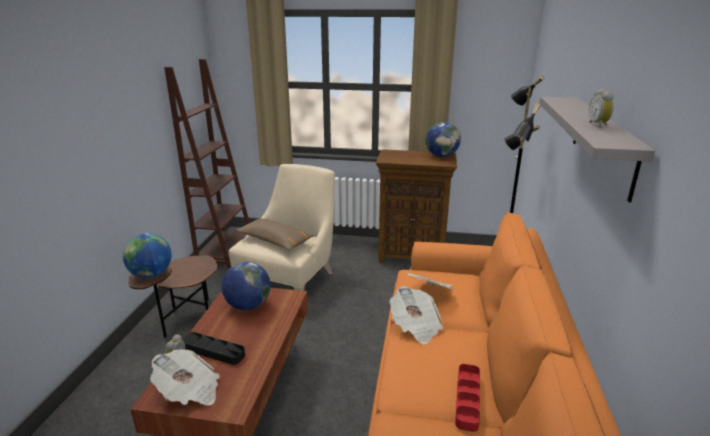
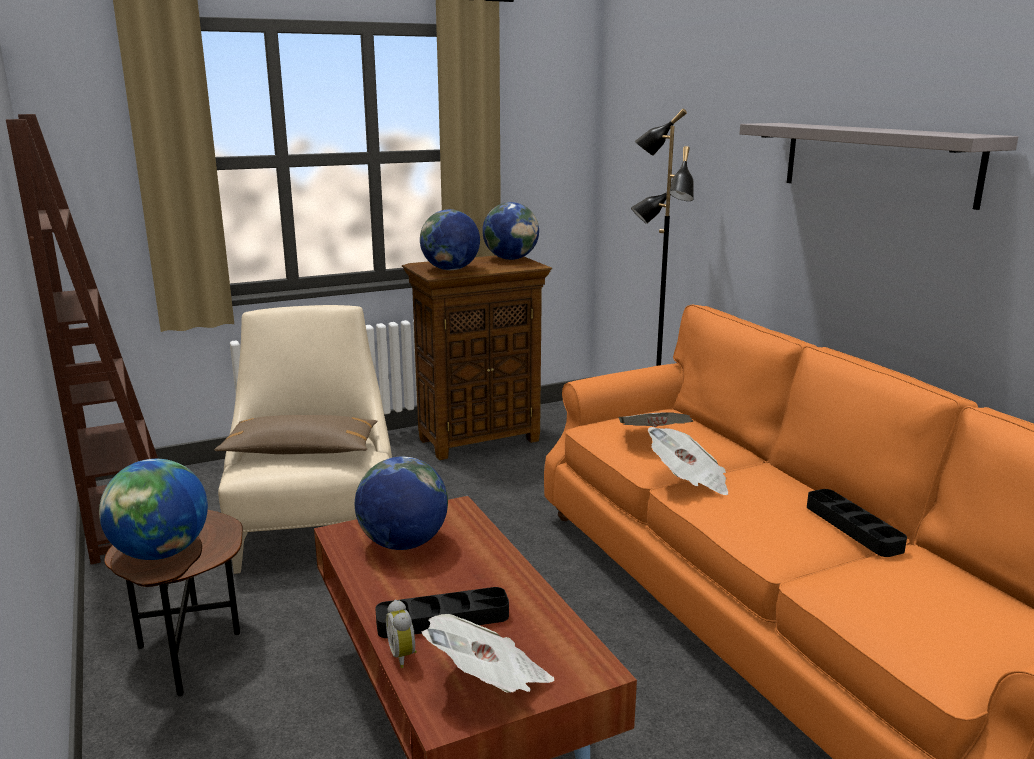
camera: 35 degrees left, 5 degrees down
red tray [455,364,480,432] -> black tray [807,489,907,557]
alarm clock [589,89,614,128] -> none
none -> globe [420,209,480,270]

